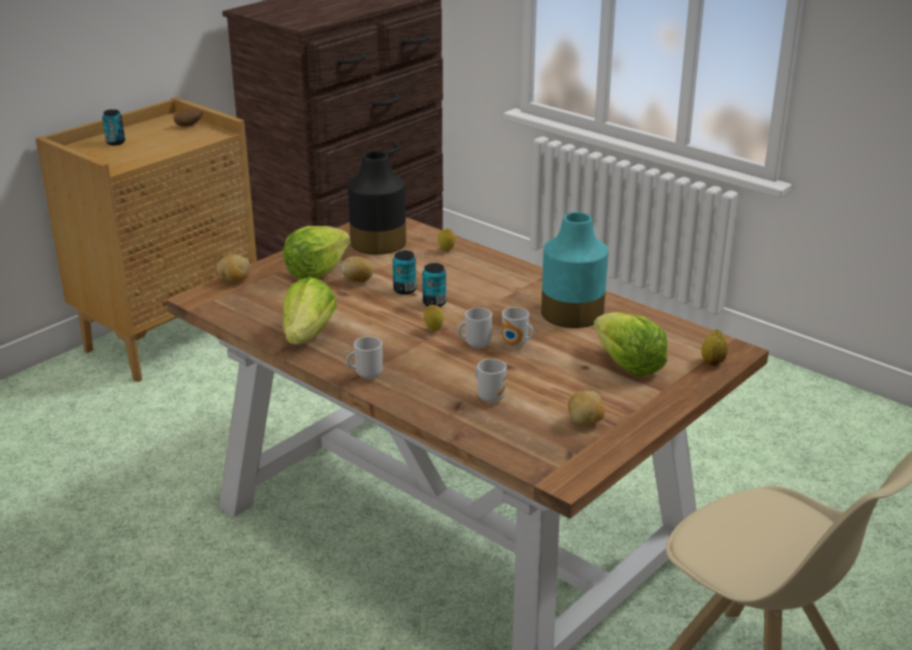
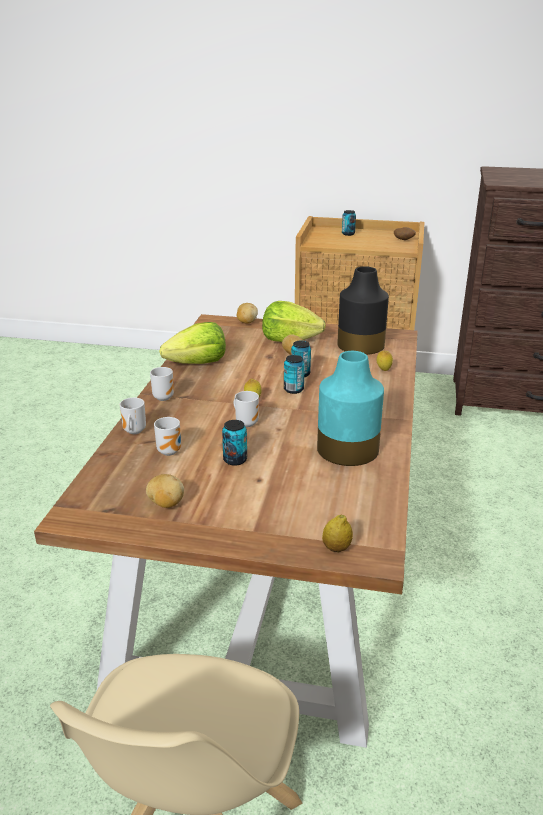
camera: 60 degrees right, 0 degrees up
mug [502,307,534,348] -> mug moved to [120,397,146,434]
lettuce [594,312,668,376] -> none
none -> can [222,420,247,466]

